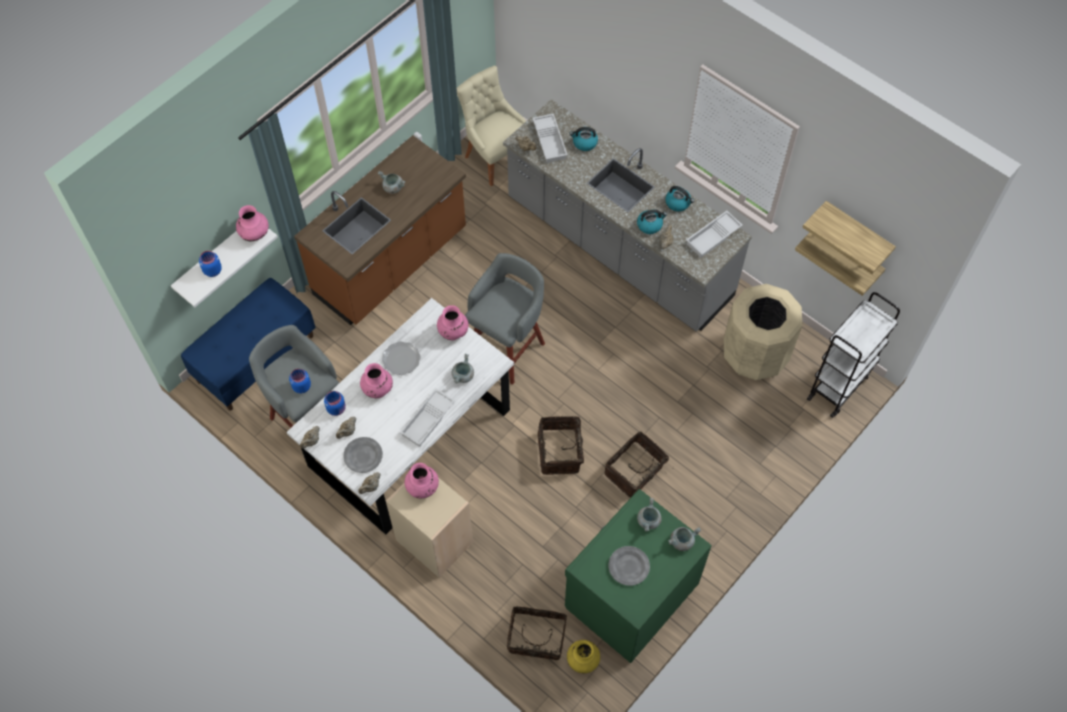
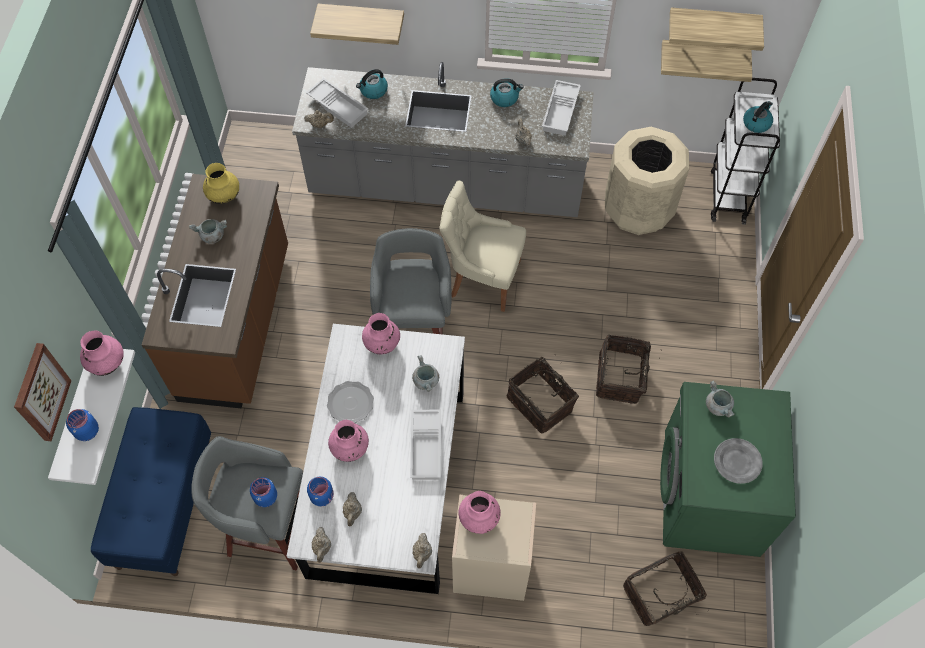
camera: 35 degrees left, 0 degrees up
grey plate [343,437,383,473] -> none
beige chair [457,66,526,186] -> beige chair moved to [439,180,526,312]
yellow vase [567,640,600,674] -> yellow vase moved to [203,163,239,204]
kettle [637,209,667,234] -> kettle moved to [743,101,773,133]
grey cooking pot [668,527,701,551] -> none
none -> picture [14,343,71,441]
none -> shelf [310,4,404,45]

